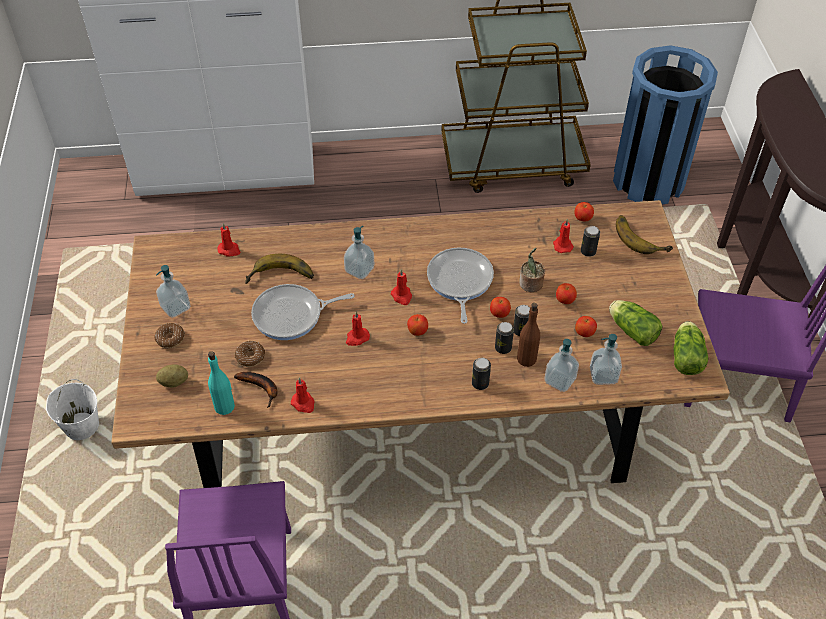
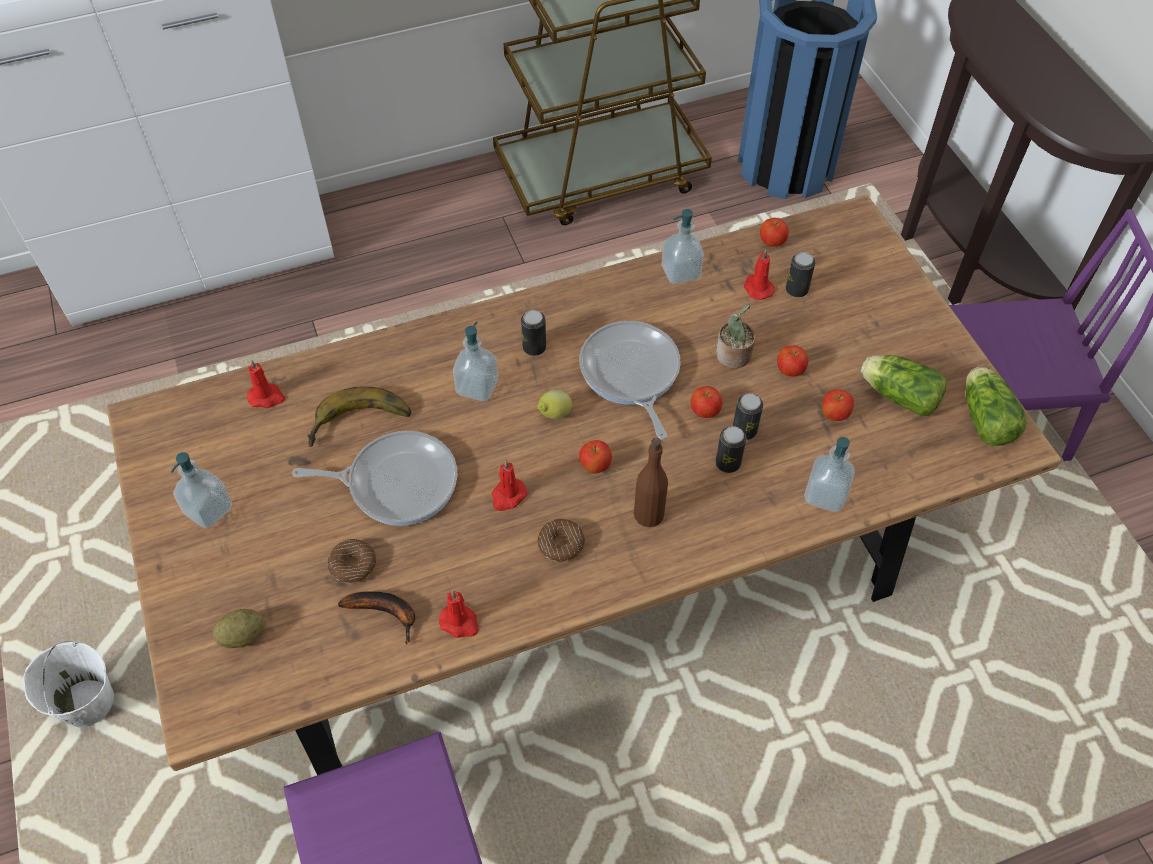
camera: 15 degrees left, 5 degrees up
donut [154,323,185,348] -> donut moved to [538,519,585,562]
turquoise bottle [208,351,235,415] -> none
frying pan [251,284,355,340] -> frying pan turned 150 degrees counterclockwise [292,431,457,526]
red candle [391,269,412,305] -> lemon [537,390,572,419]
can [472,358,491,390] -> can moved to [521,310,546,356]
brown bottle [517,303,540,367] -> brown bottle moved to [634,438,668,527]
soap dispenser [590,334,622,385] -> soap dispenser moved to [661,209,704,284]
banana [616,215,673,254] -> none

